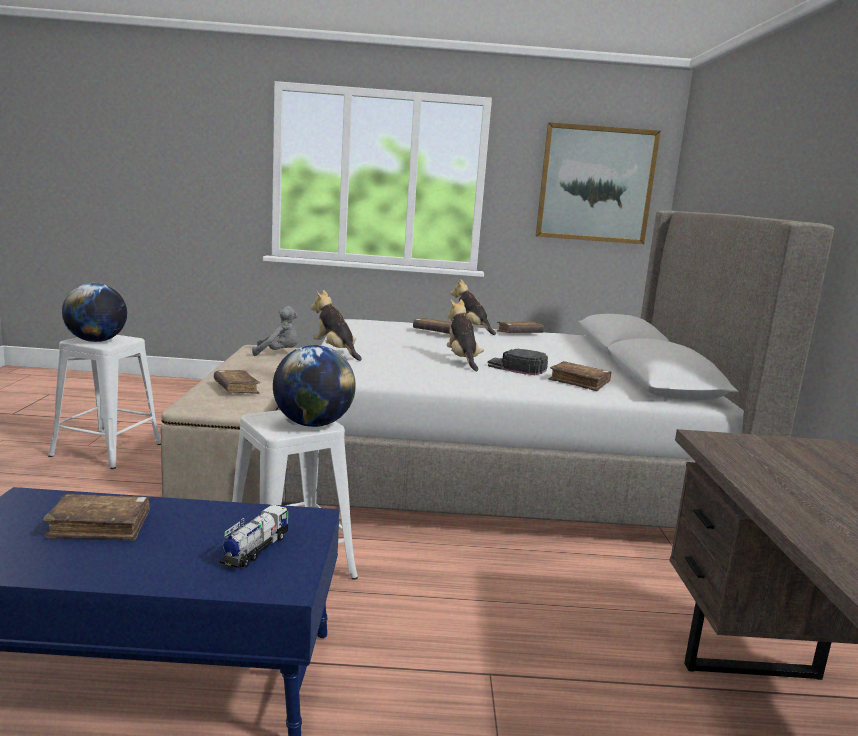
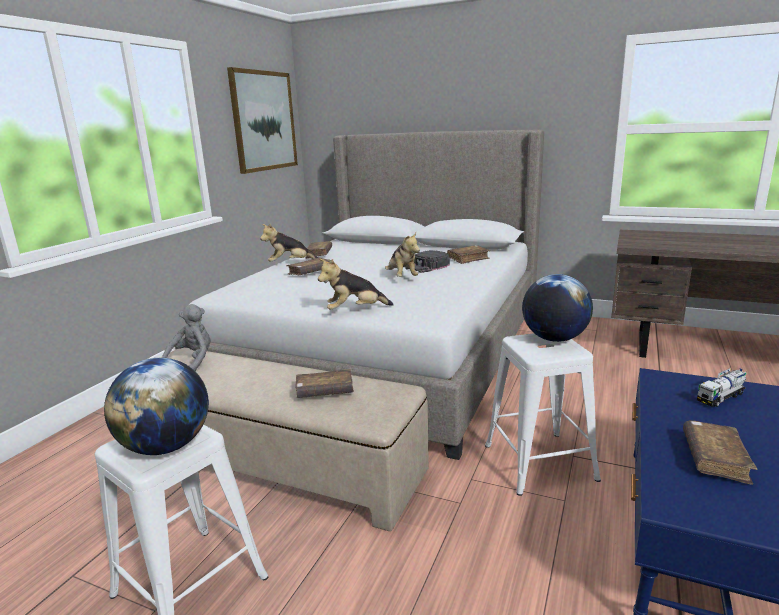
camera: 65 degrees left, 5 degrees up
toy truck [220,504,288,568] -> toy truck turned 75 degrees counterclockwise [697,368,746,407]
plush toy [447,299,484,371] -> plush toy turned 120 degrees counterclockwise [385,232,420,277]

